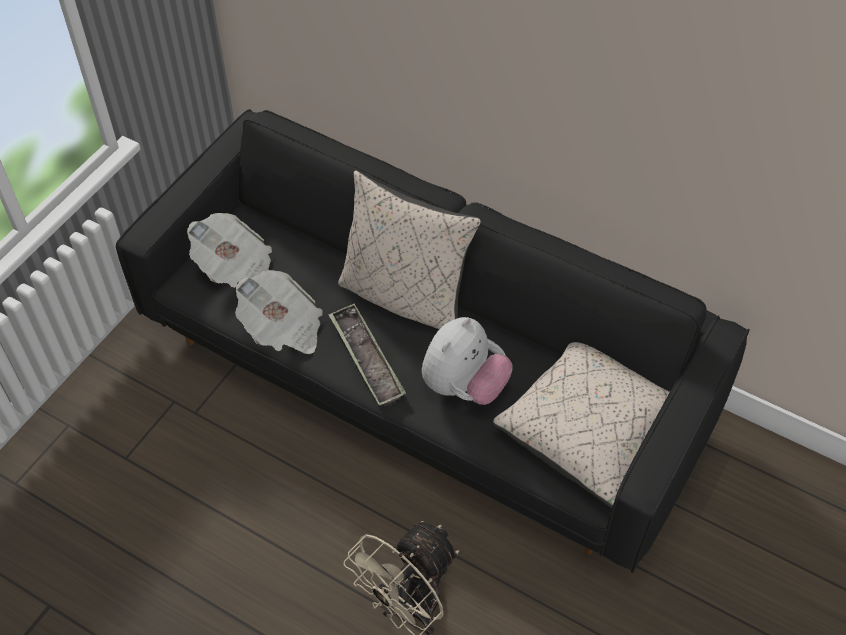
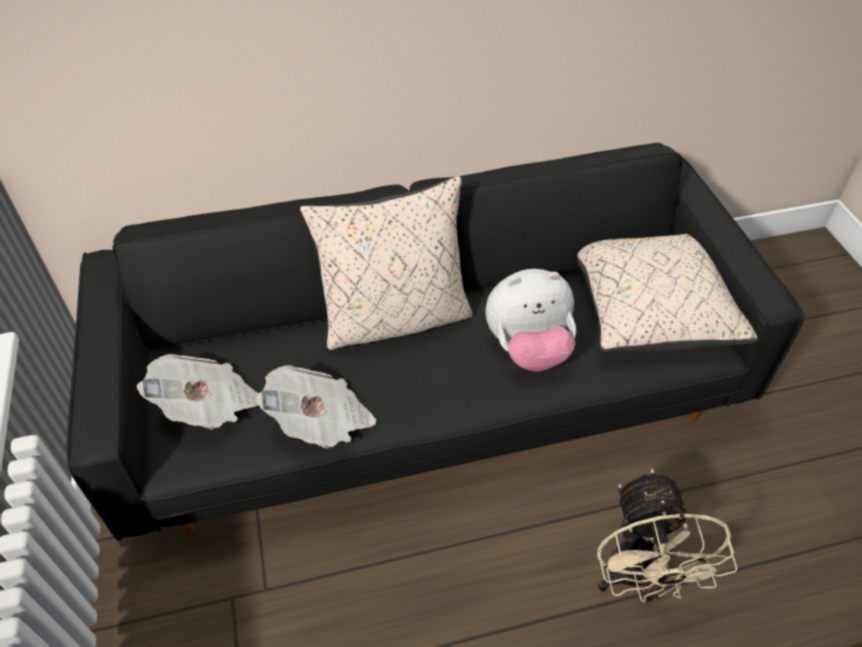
camera: 45 degrees left, 5 degrees down
tray [329,304,406,407] -> none
plush toy [422,317,513,405] -> plush toy turned 90 degrees clockwise [485,269,576,372]

